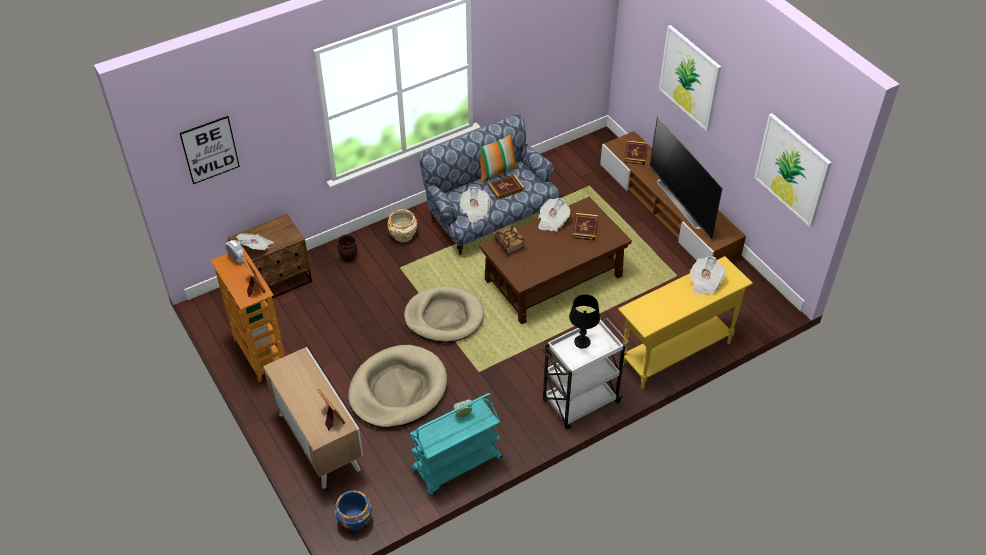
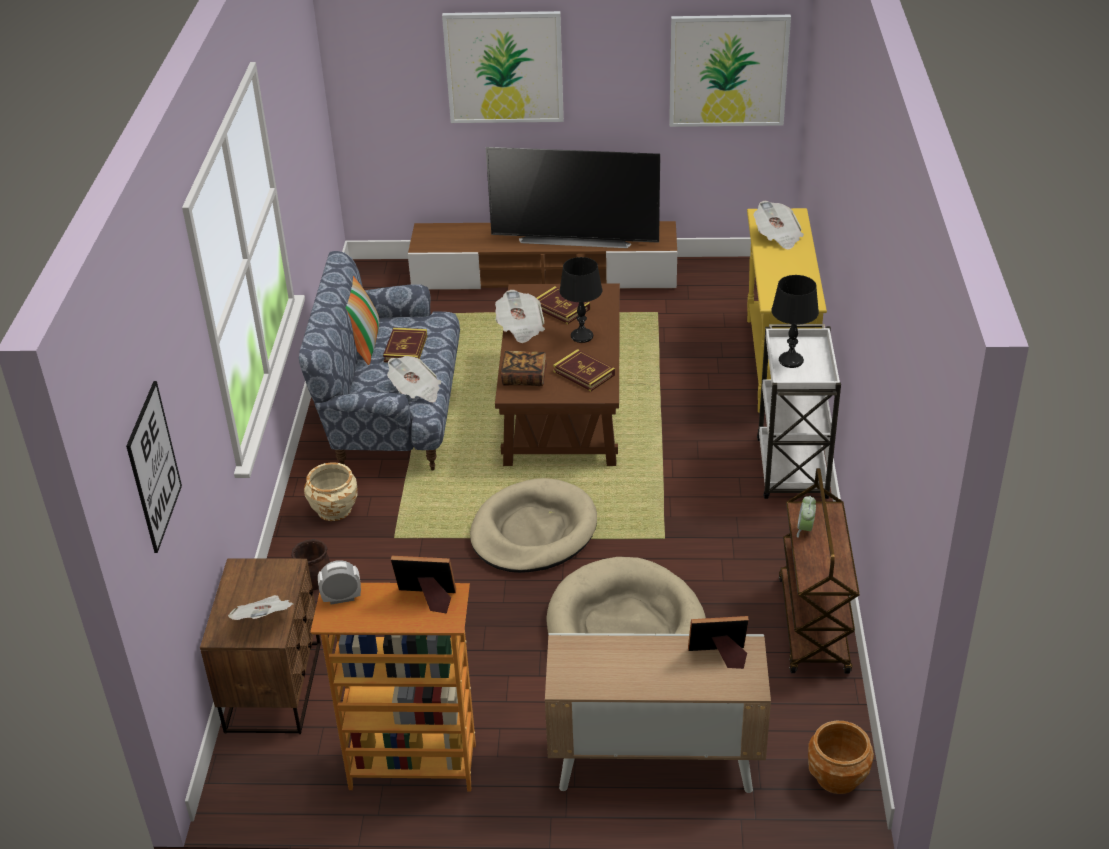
camera: 55 degrees left, 10 degrees down
blue planter [335,490,372,531] -> brown planter [808,721,874,794]
turquoise cart [410,393,502,496] -> brown cart [779,468,860,674]
book [624,140,647,165] -> book moved to [553,349,615,392]
none -> black table lamp [560,257,602,343]

